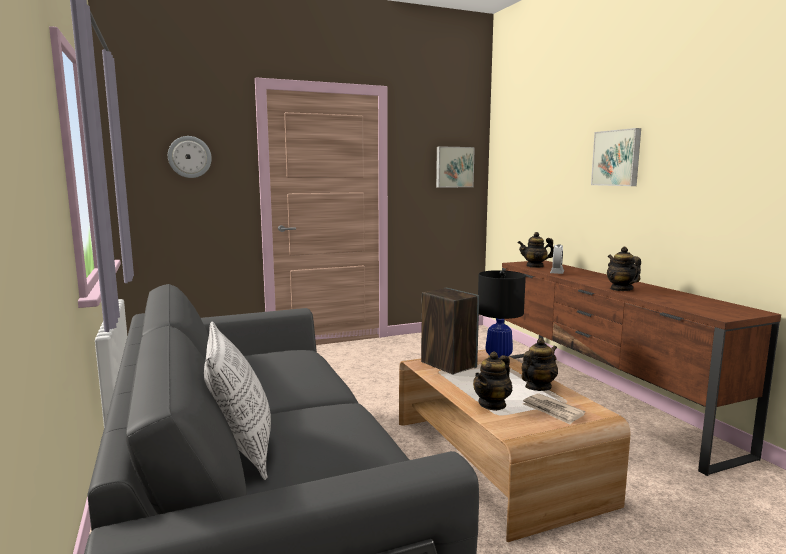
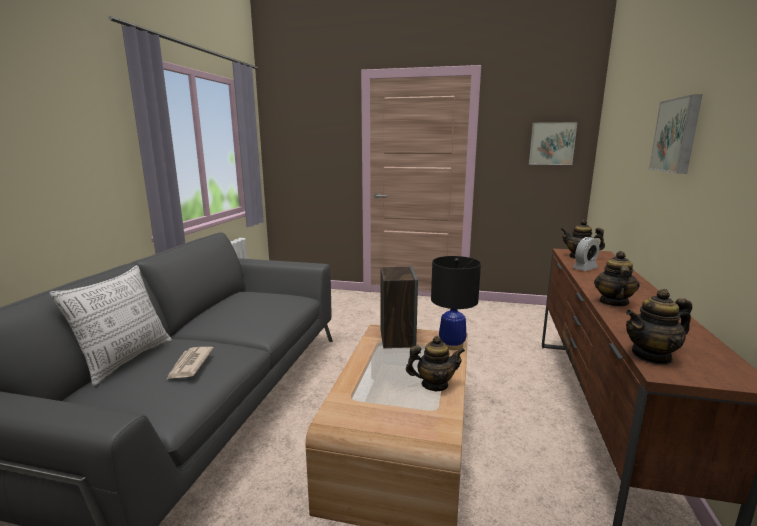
camera: 35 degrees right, 5 degrees up
wall clock [168,136,212,178] -> none
teapot [473,351,512,411] -> teapot moved to [626,289,692,365]
newspaper [523,393,585,425] -> newspaper moved to [166,347,214,380]

